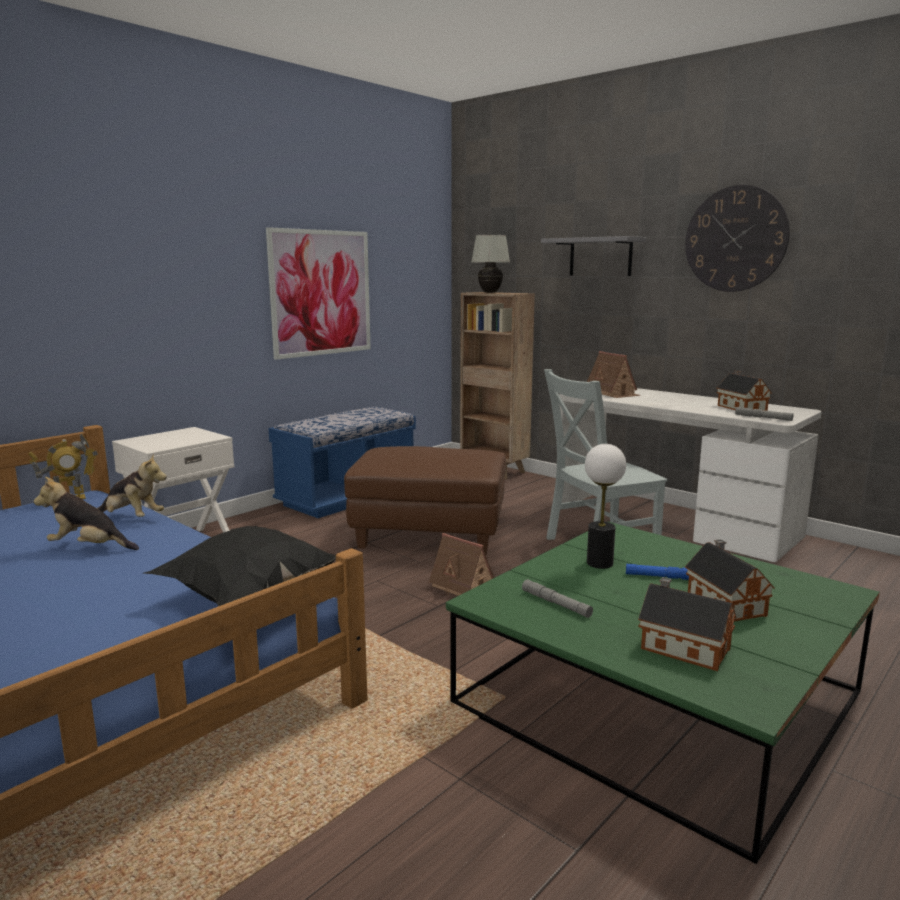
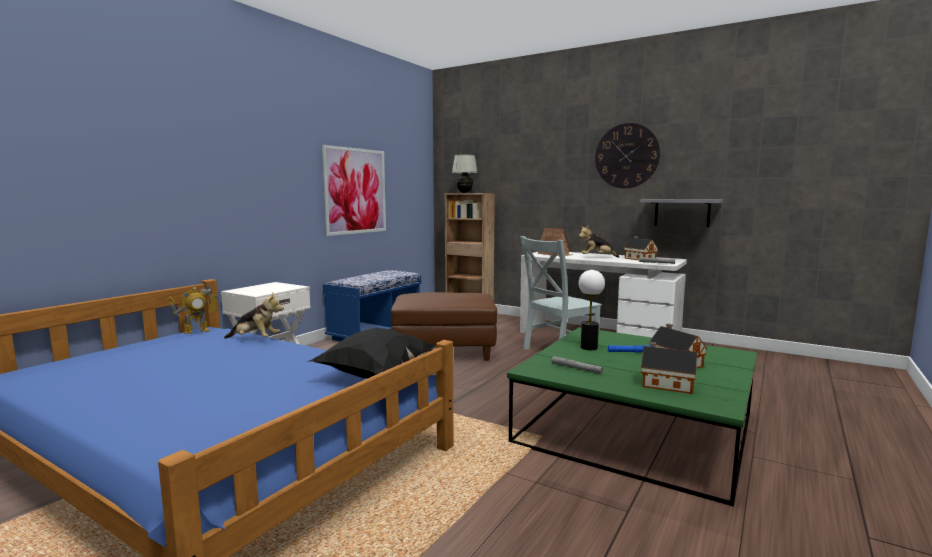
camera: 10 degrees left, 5 degrees down
plush toy [34,477,139,550] -> plush toy moved to [579,225,619,258]
toy house [429,533,494,596] -> none
grey shelf [541,236,646,276] -> grey shelf moved to [640,199,723,227]

